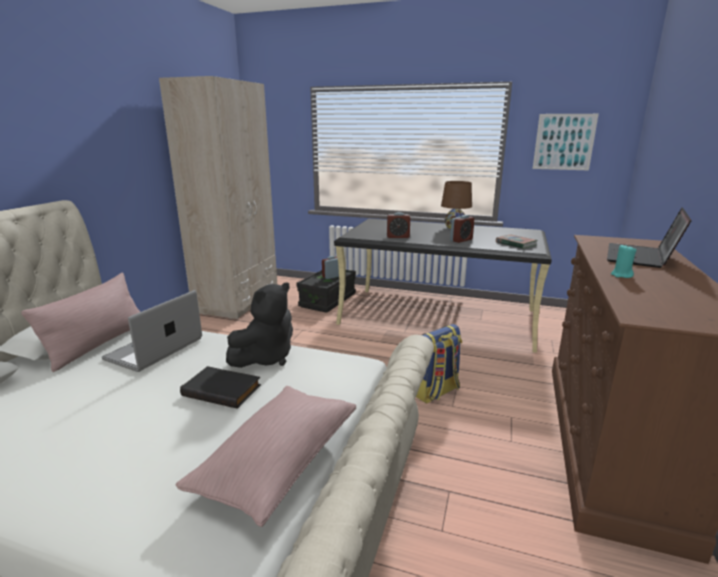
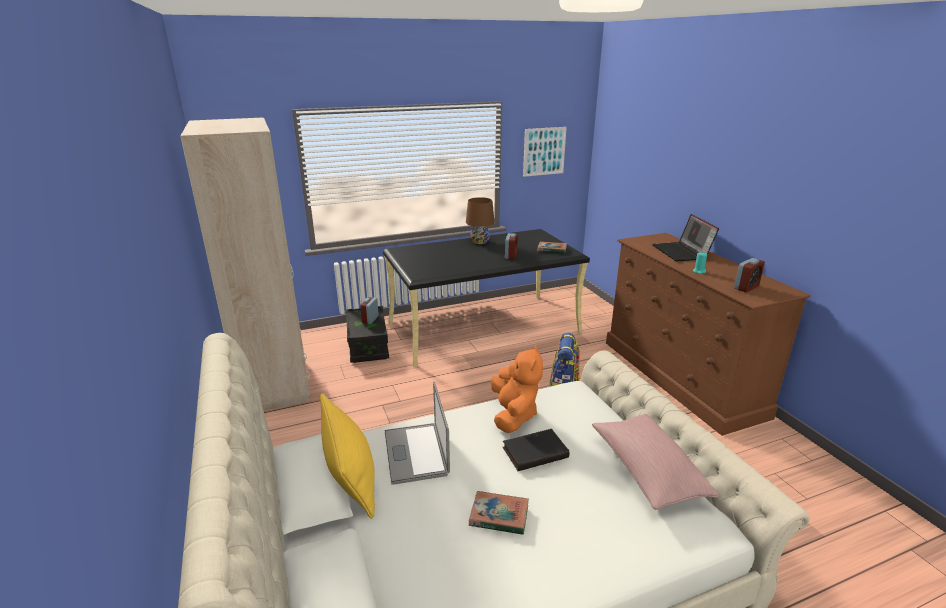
camera: 40 degrees left, 5 degrees up
pink pillow [21,273,140,372] -> yellow pillow [320,393,375,519]
black plush toy [226,282,293,368] -> orange plush toy [491,345,543,433]
alarm clock [387,212,410,238] -> alarm clock moved to [734,258,765,292]
none -> book [469,491,529,534]

